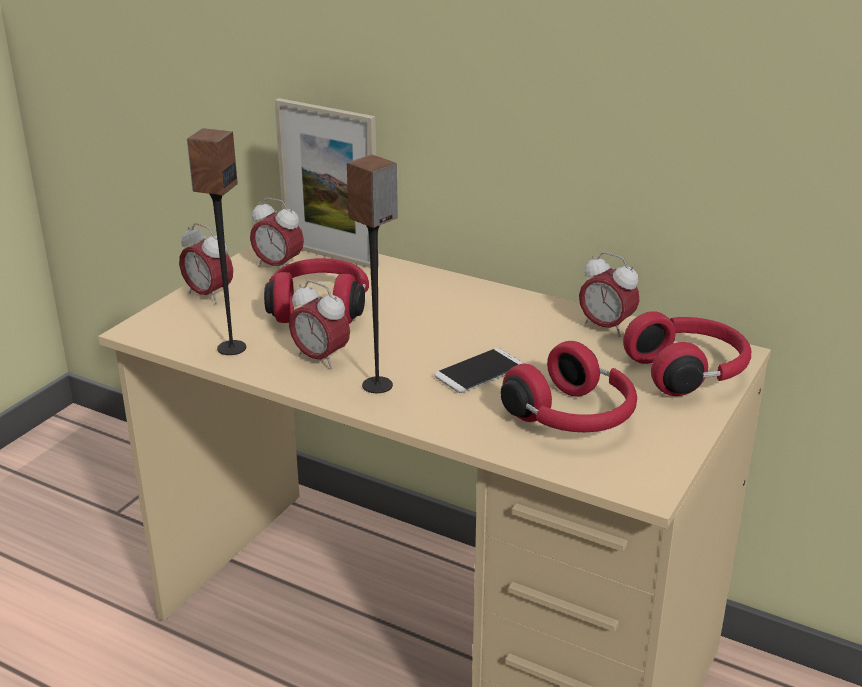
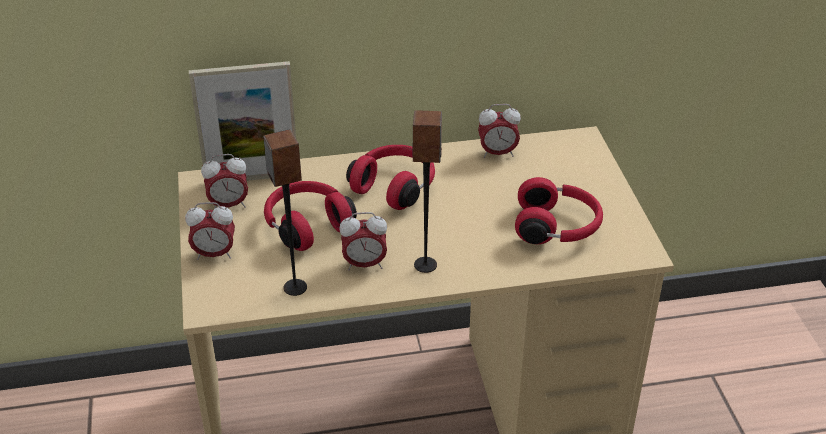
camera: 40 degrees left, 10 degrees up
phone [434,348,524,393] -> none
red headphones [623,311,751,396] -> red headphones moved to [346,145,435,210]

